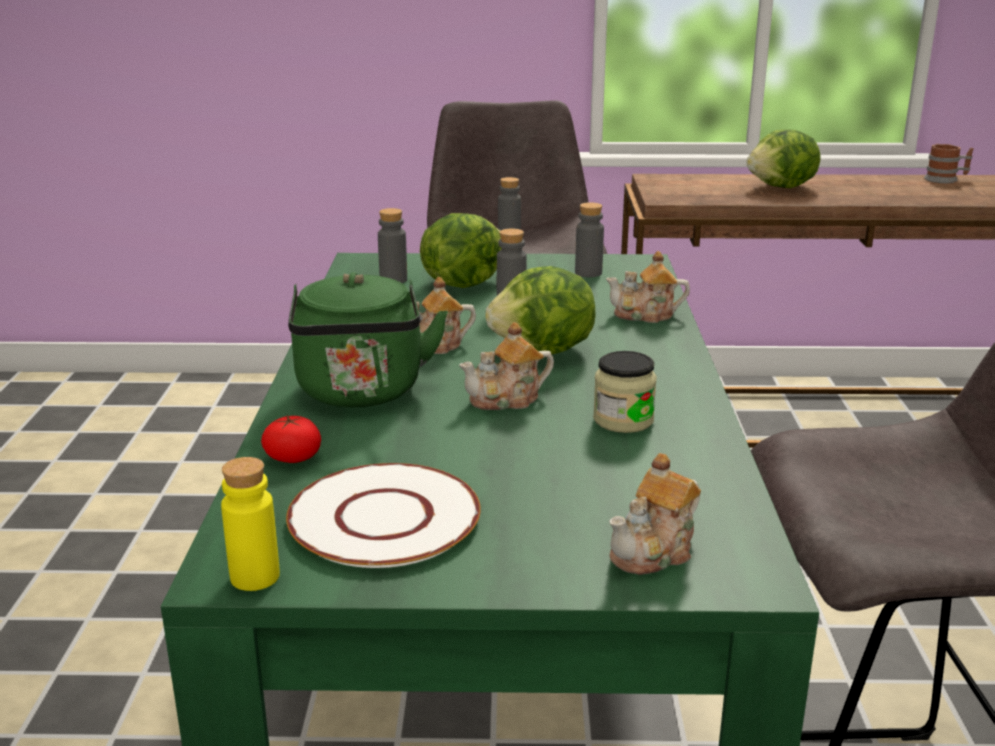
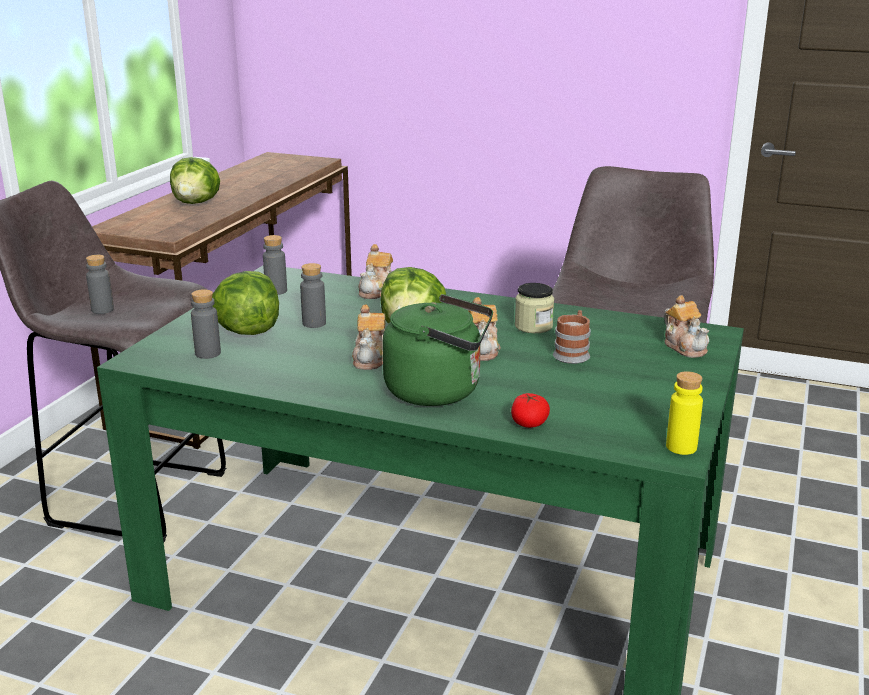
camera: 70 degrees left, 0 degrees up
white plate [286,463,481,568] -> none
mug [924,144,974,183] -> mug moved to [553,310,591,364]

